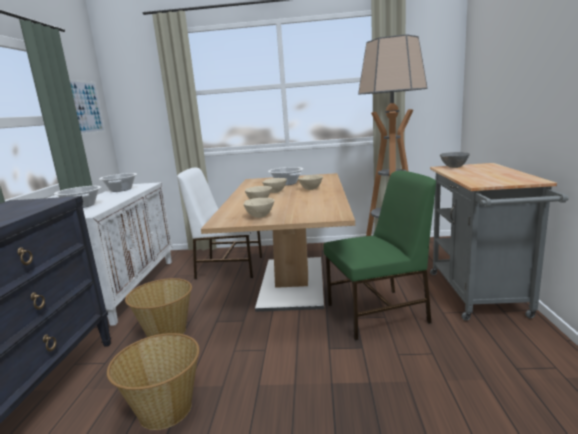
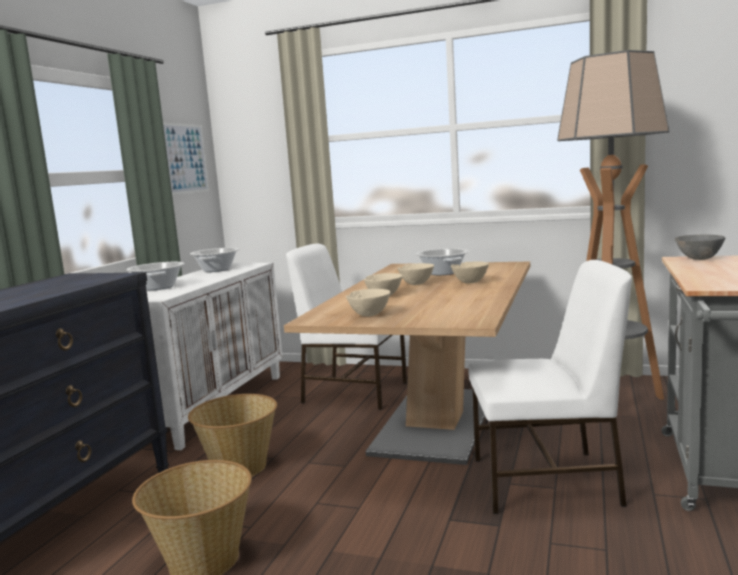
camera: 15 degrees right, 5 degrees down
green chair [323,171,436,341] -> white chair [469,260,632,514]

